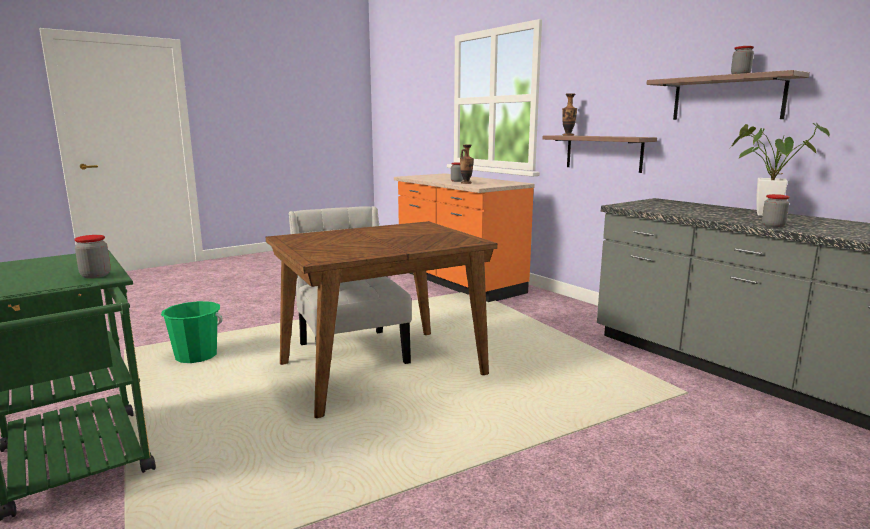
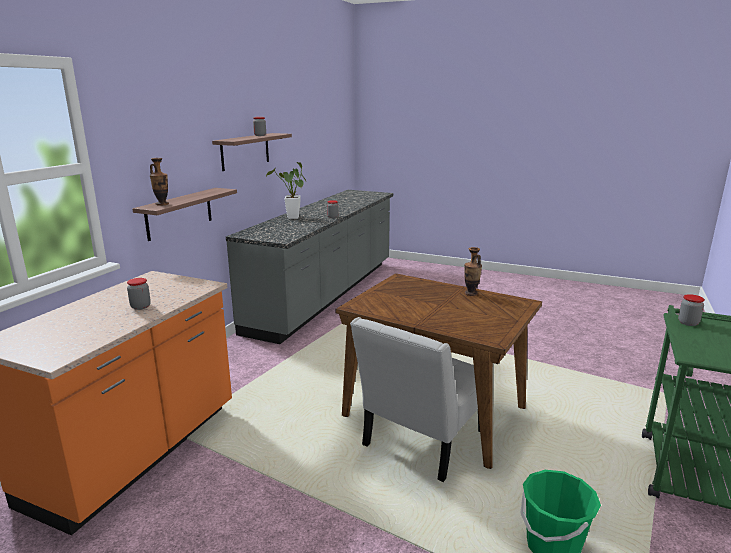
camera: 120 degrees left, 5 degrees up
vase [460,145,474,184] -> vase moved to [464,247,482,296]

